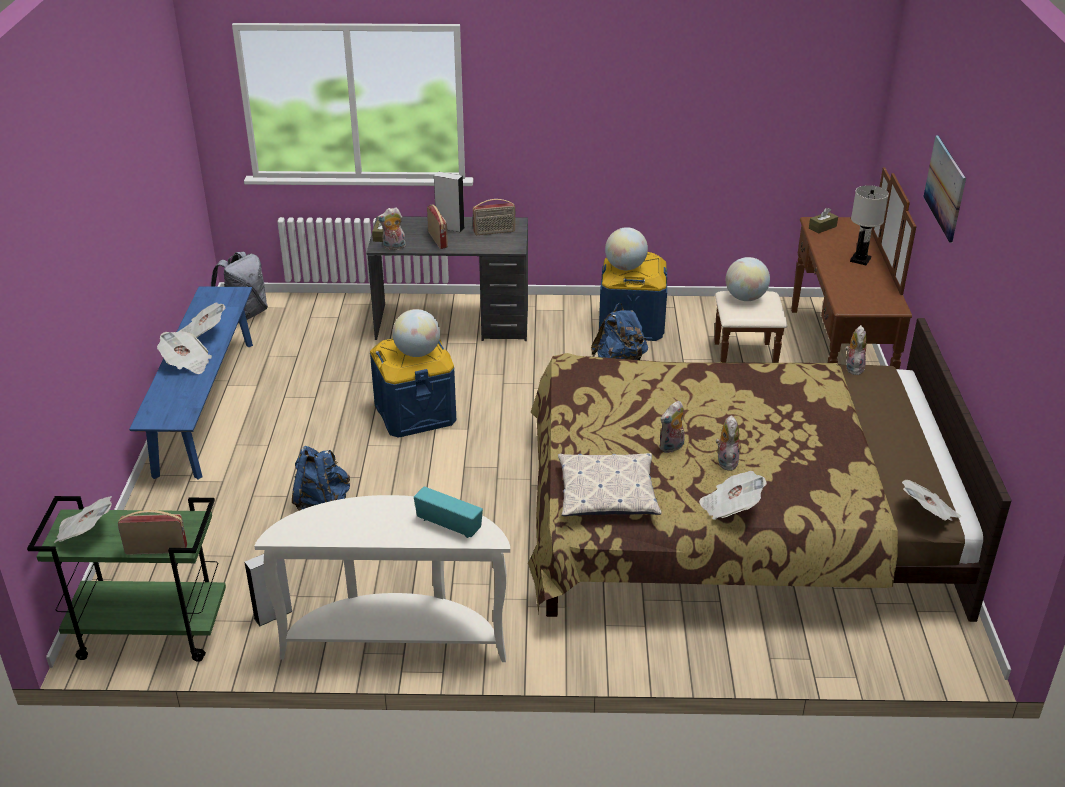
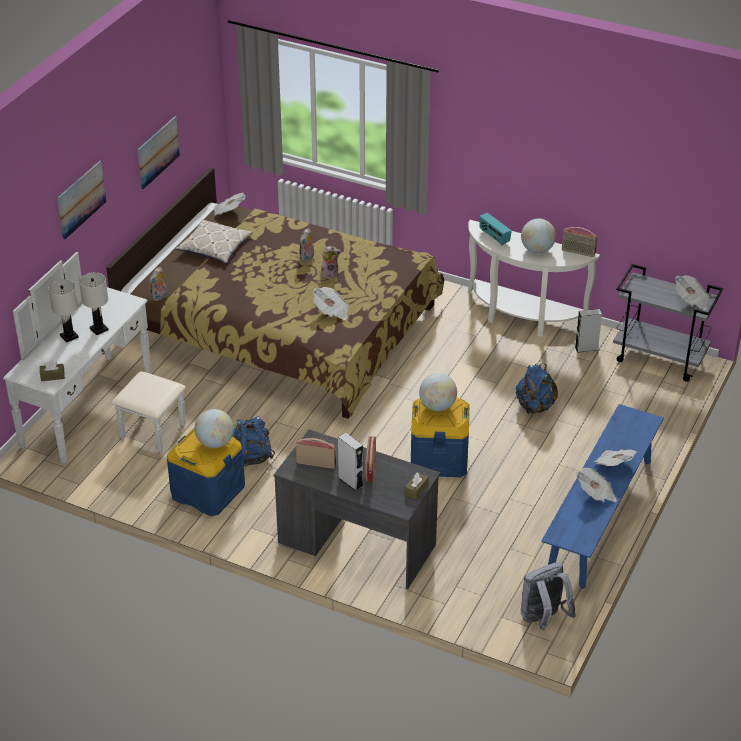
camera: 155 degrees left, 5 degrees up
green cart [27,496,226,662] -> grey cart [613,264,723,382]
radio [118,510,187,555] -> radio moved to [562,227,598,257]
plush toy [377,207,406,250] -> none
pillow [558,453,662,516] -> pillow moved to [175,219,253,263]
newspaper [699,471,767,520] -> newspaper moved to [313,287,349,320]
brown dresser [714,167,917,369] -> white dresser [3,252,186,464]
globe [726,257,770,301] -> globe moved to [521,218,556,254]
none -> white table lamp [79,272,108,335]
none -> picture [137,116,180,189]

